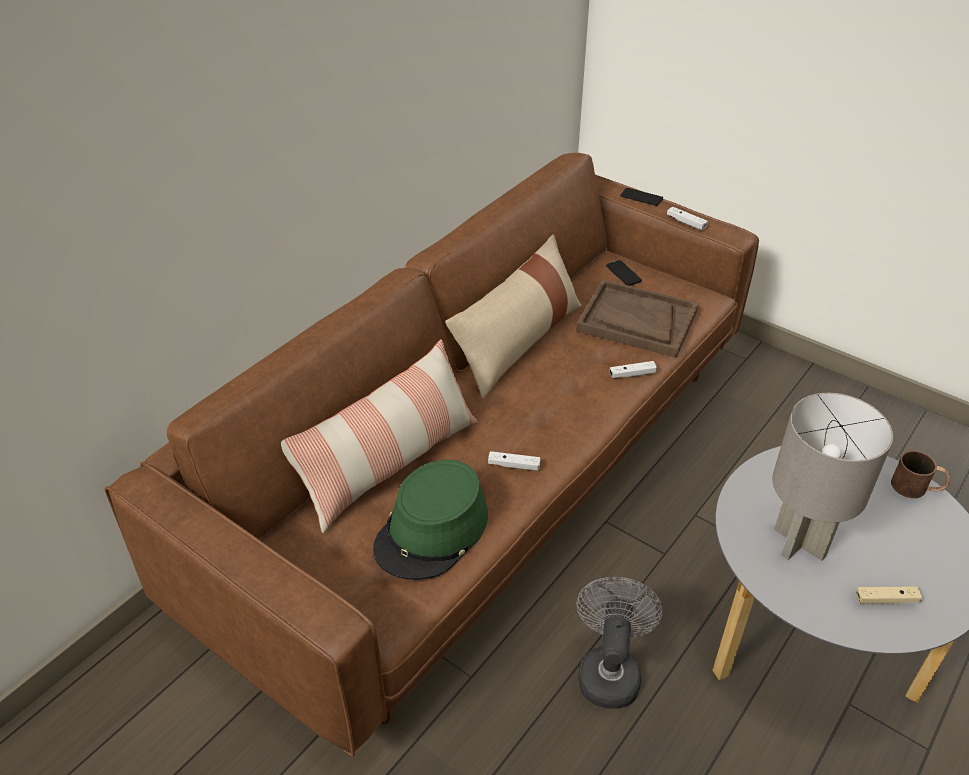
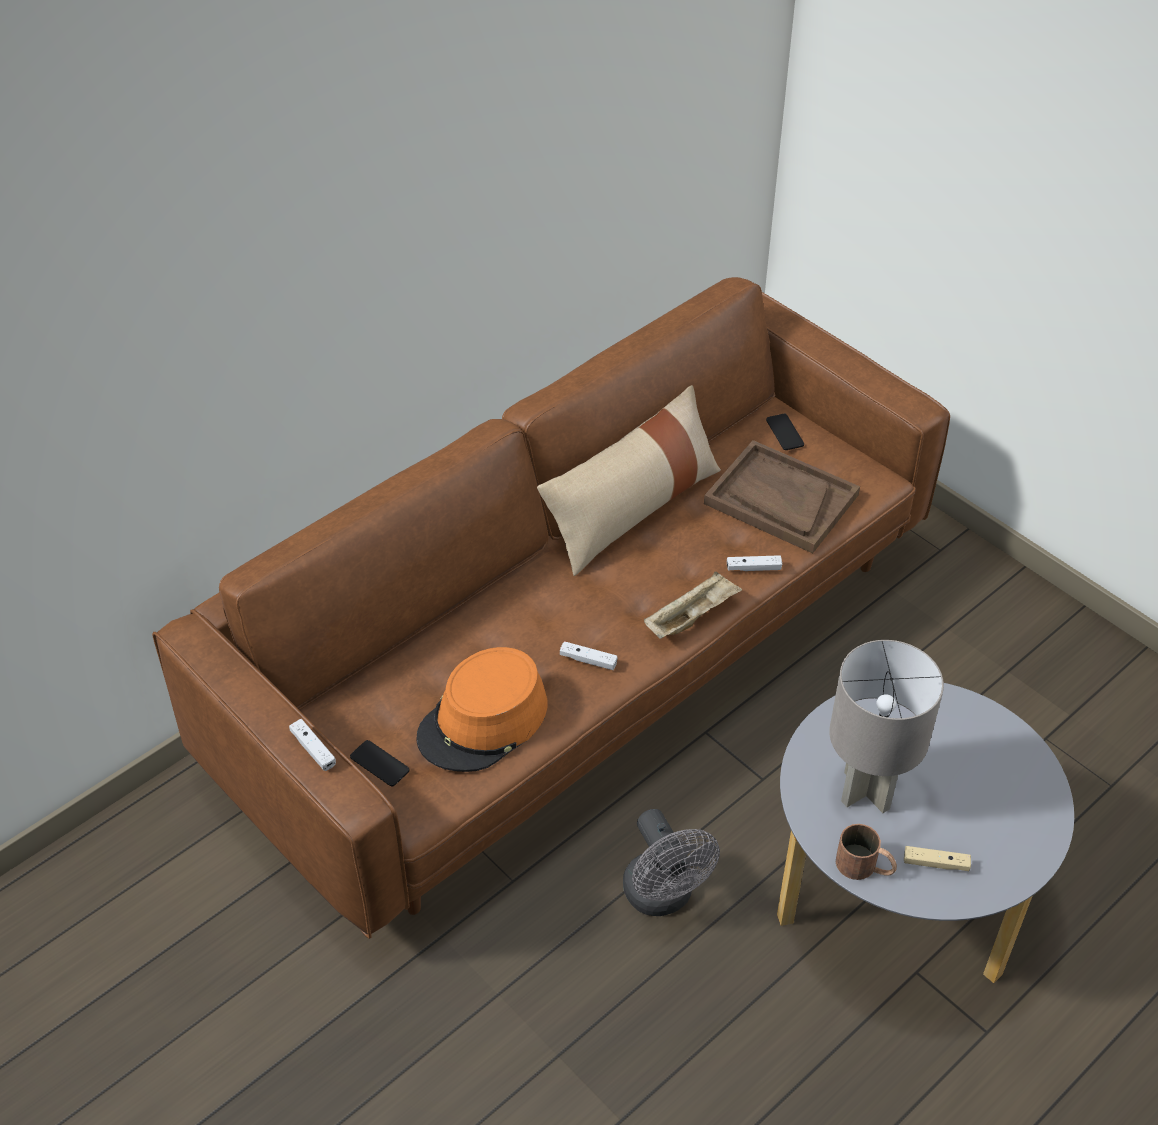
camera: 10 degrees right, 5 degrees up
pillow [281,339,478,533] -> none
green hat [373,460,488,580] -> orange hat [416,647,547,772]
grey fan [576,577,663,709] -> grey fan turned 135 degrees clockwise [623,809,720,916]
phone [620,188,663,206] -> phone moved to [350,740,410,787]
white game controller [667,206,708,231] -> white game controller moved to [289,719,336,771]
brown mug [891,451,950,498] -> brown mug moved to [836,824,897,880]
none -> beige tray [644,572,742,639]

